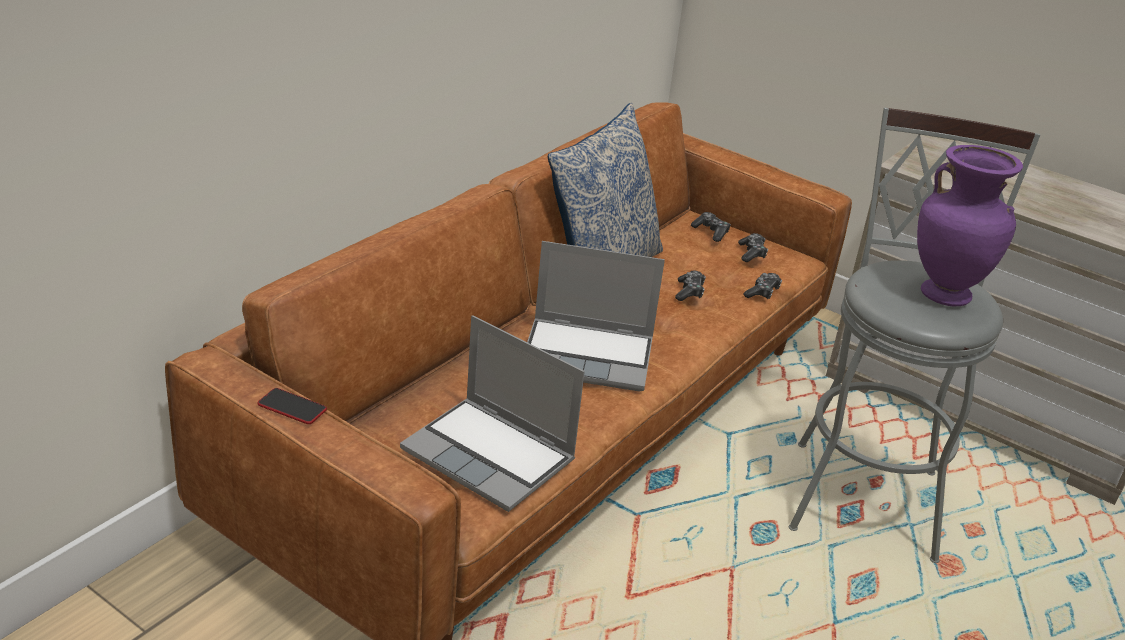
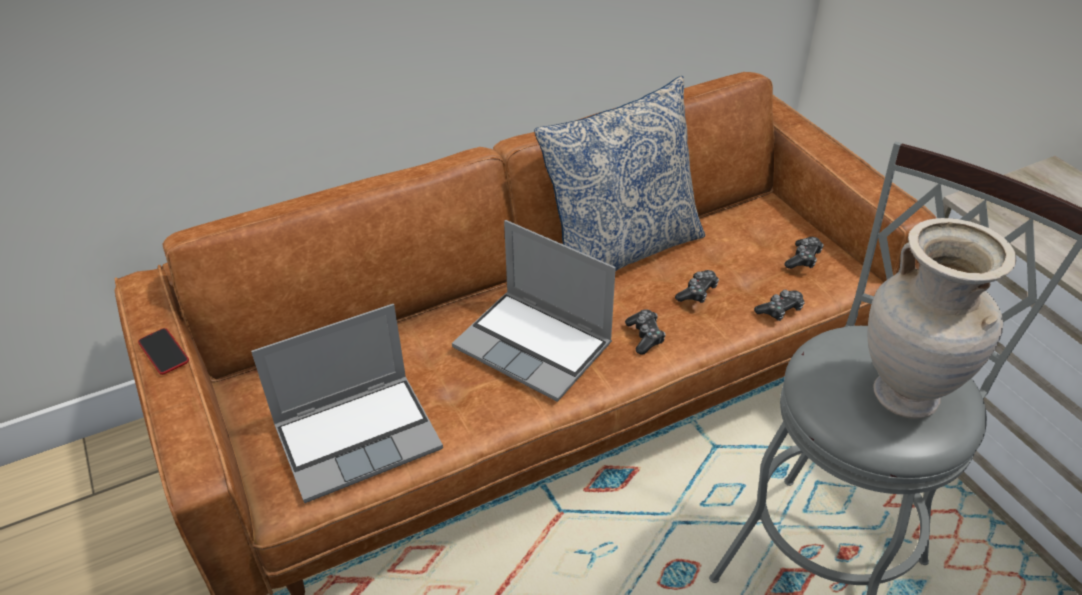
camera: 30 degrees right, 10 degrees up
laptop [400,316,585,512] -> laptop turned 90 degrees counterclockwise [251,304,443,503]
game controller [691,212,731,242] -> game controller moved to [625,309,665,354]
purple vase [917,145,1023,306] -> beige vase [868,218,1016,419]

